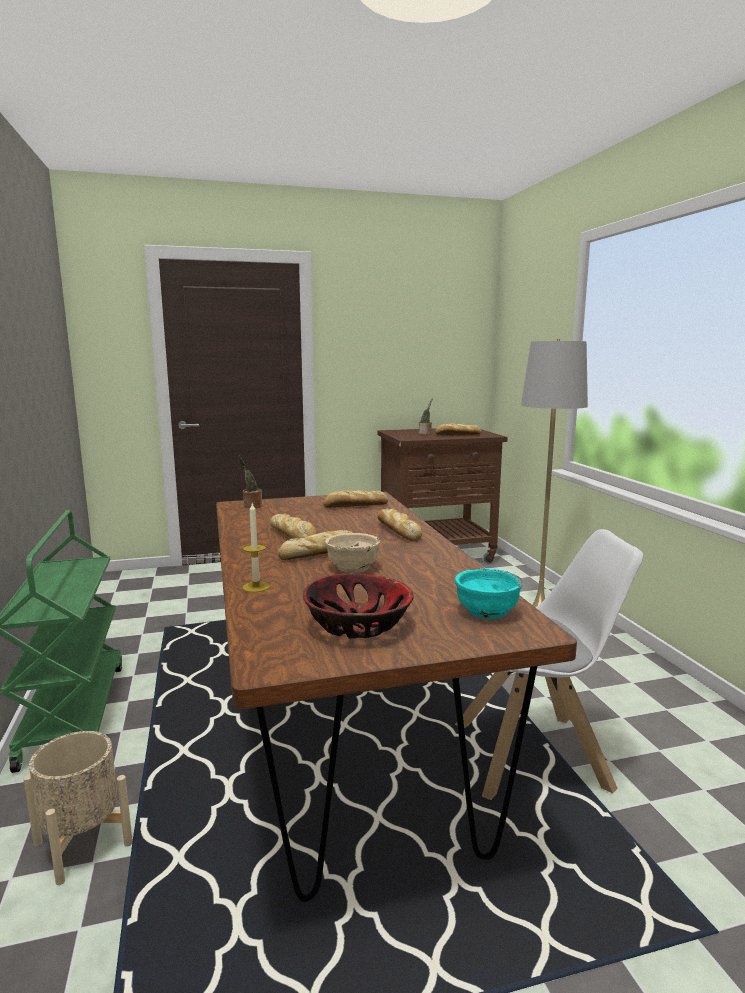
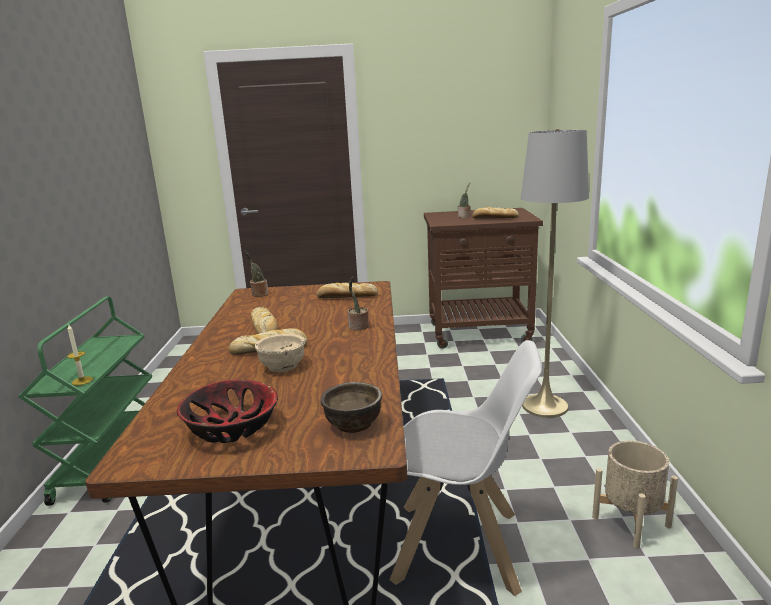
camera: 15 degrees right, 5 degrees up
beige planter [23,731,133,885] -> beige planter moved to [592,441,678,548]
candle [243,503,270,592] -> candle moved to [67,325,93,385]
bread [378,508,422,541] -> potted plant [348,277,369,330]
turquoise bowl [455,568,522,619] -> brown bowl [321,382,382,433]

